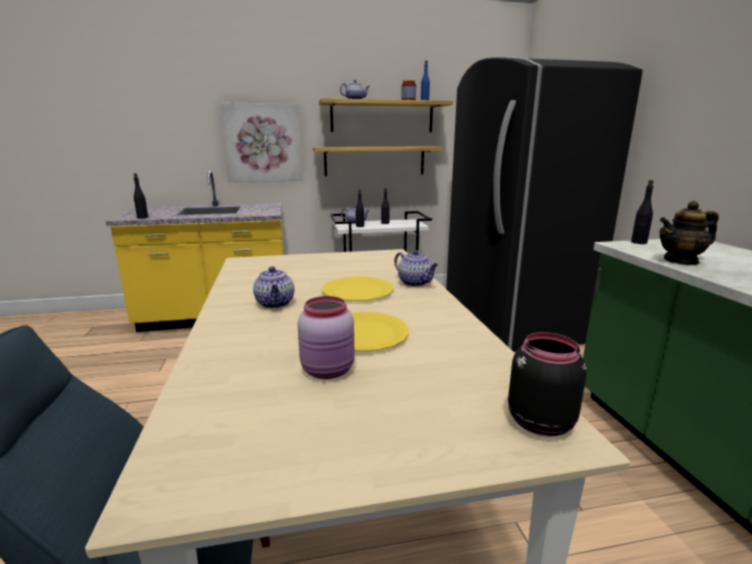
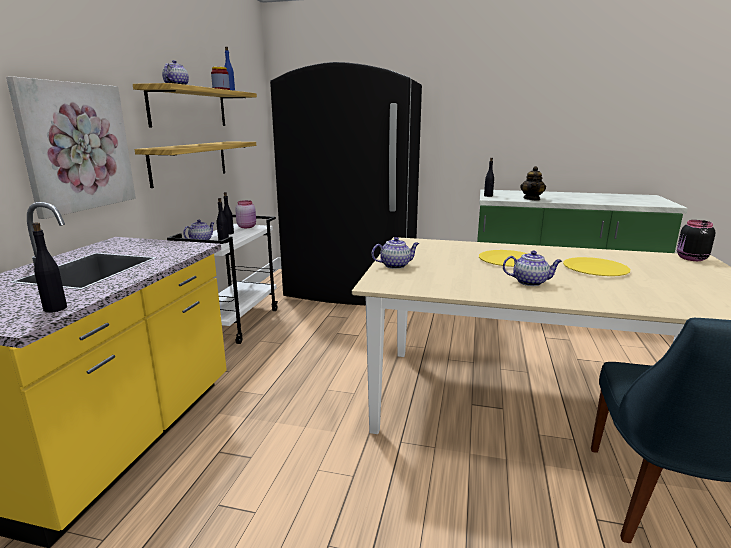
camera: 65 degrees left, 0 degrees up
pink jar [298,296,354,379] -> pink jar moved to [235,200,256,228]
teapot [394,250,438,287] -> teapot moved to [372,237,419,269]

